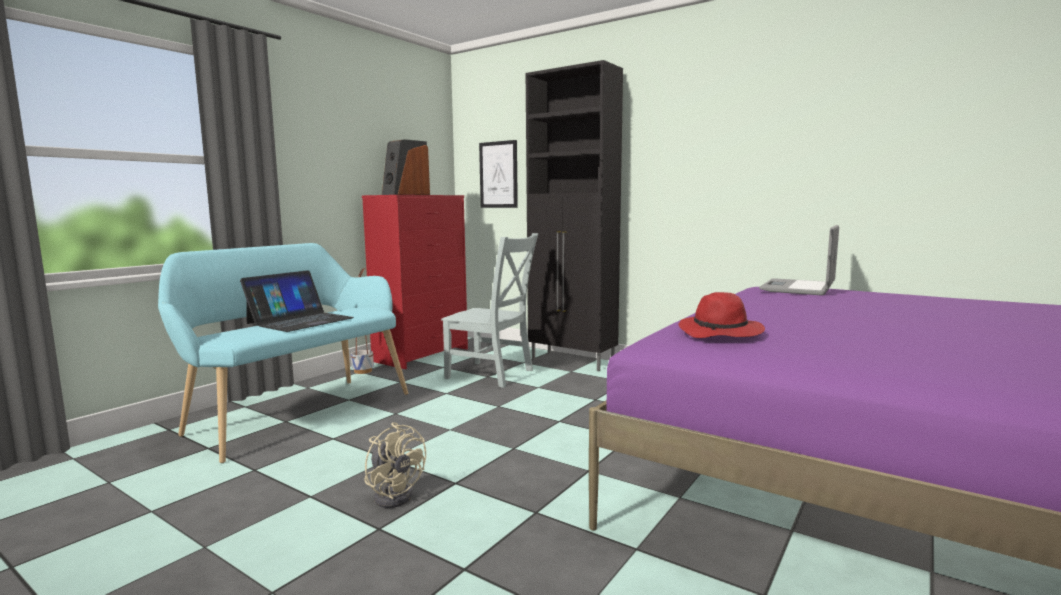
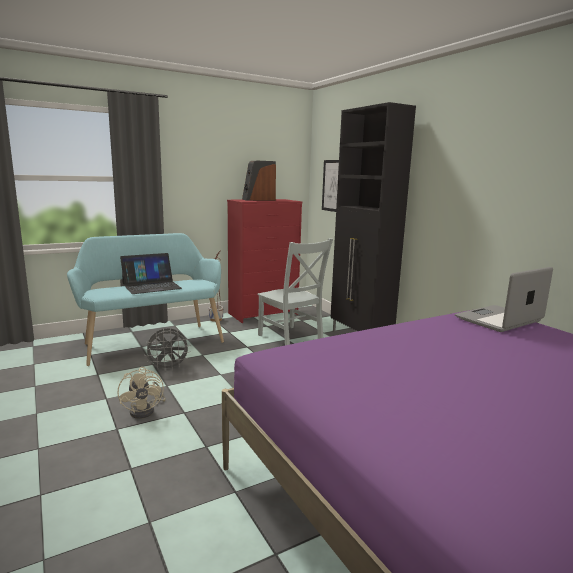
camera: 25 degrees right, 5 degrees up
red hat [679,292,765,338] -> none
none -> grey fan [144,328,191,368]

